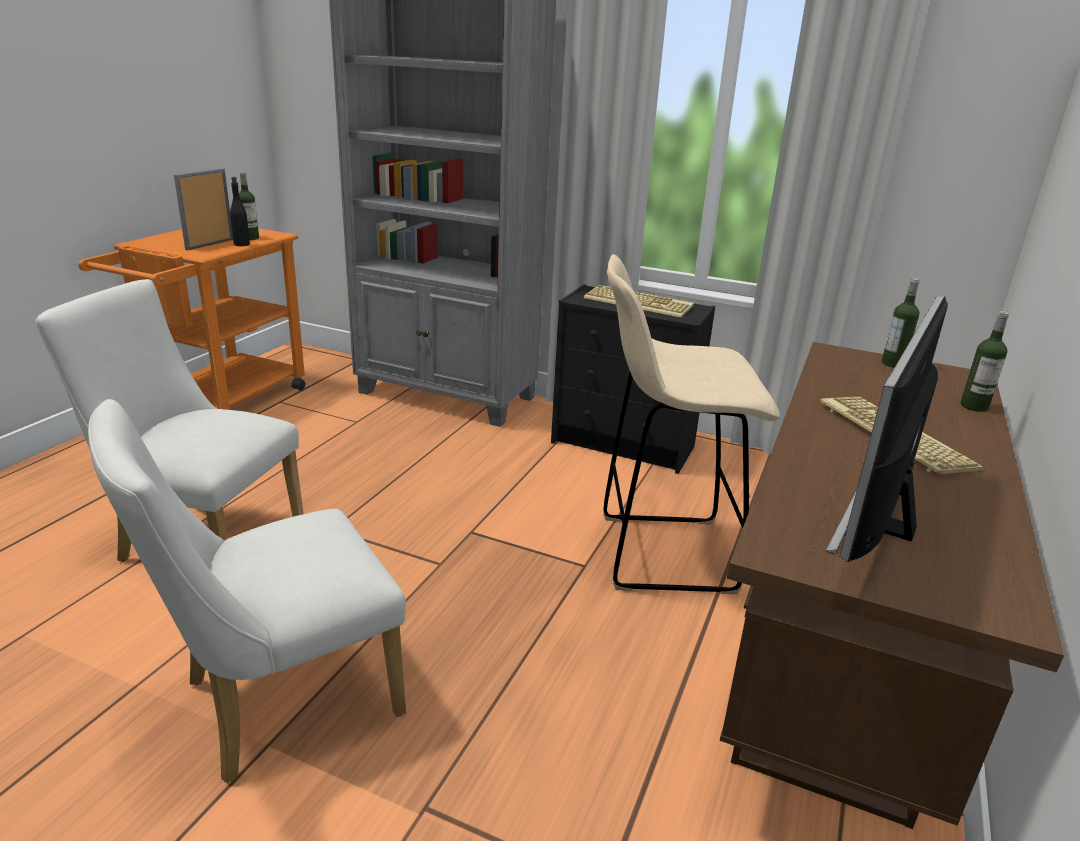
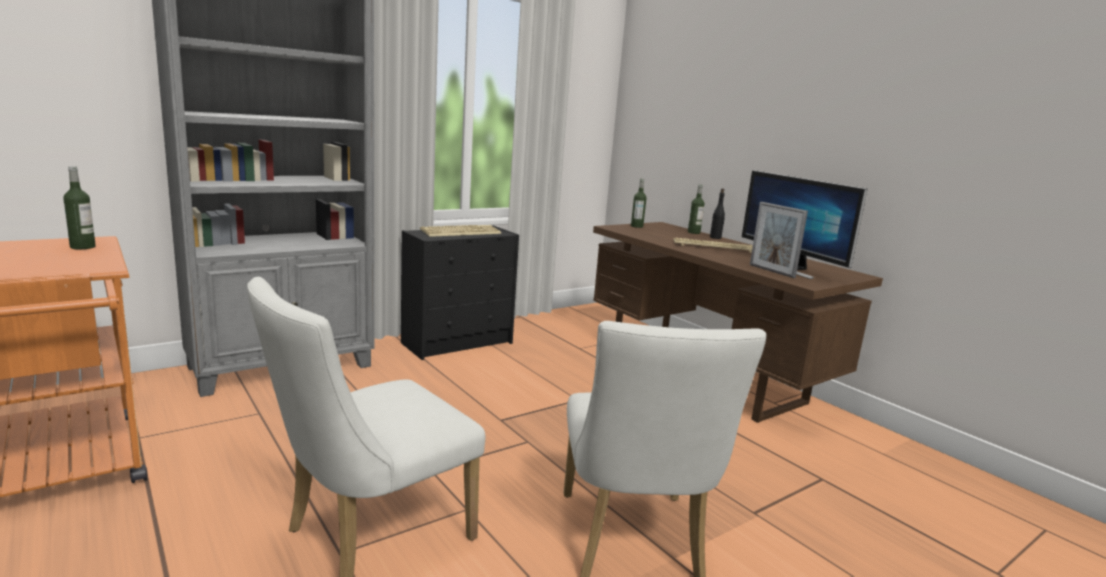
camera: 60 degrees left, 10 degrees down
picture frame [174,168,233,251] -> picture frame moved to [750,202,808,278]
black bottle [230,177,250,246] -> black bottle moved to [710,188,725,239]
beige stool [603,254,780,594] -> none

